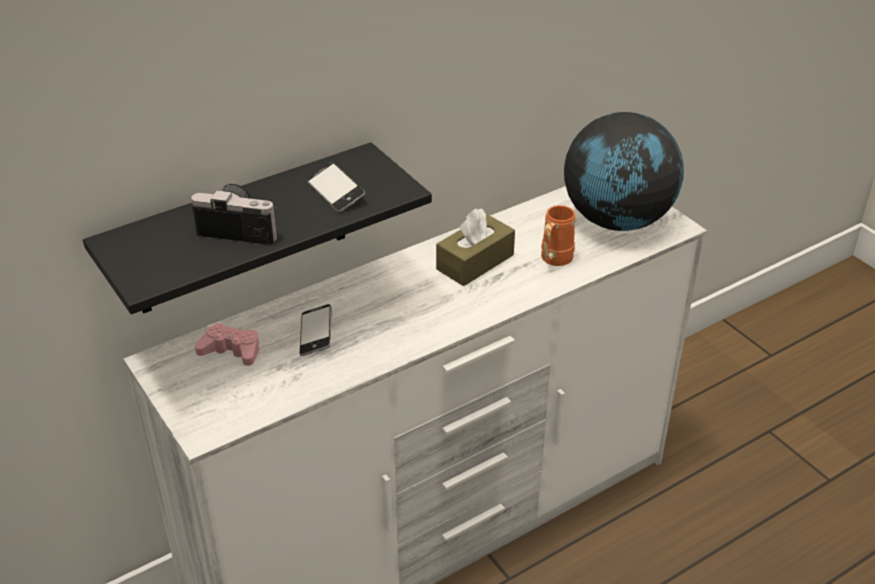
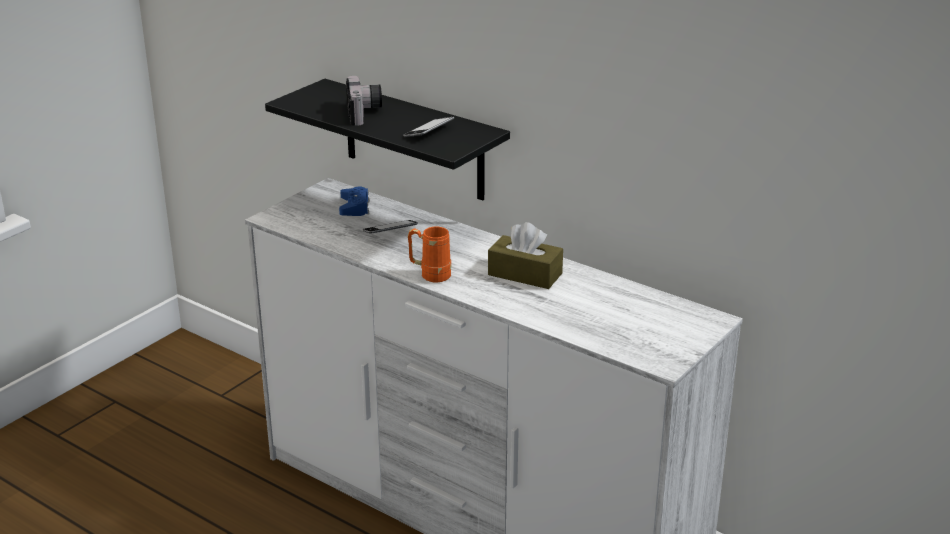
camera: 70 degrees right, 10 degrees down
pink game controller [195,323,259,366] -> blue game controller [339,187,370,216]
orange mug [541,205,575,266] -> orange mug moved to [408,227,451,282]
globe [564,112,684,231] -> none

